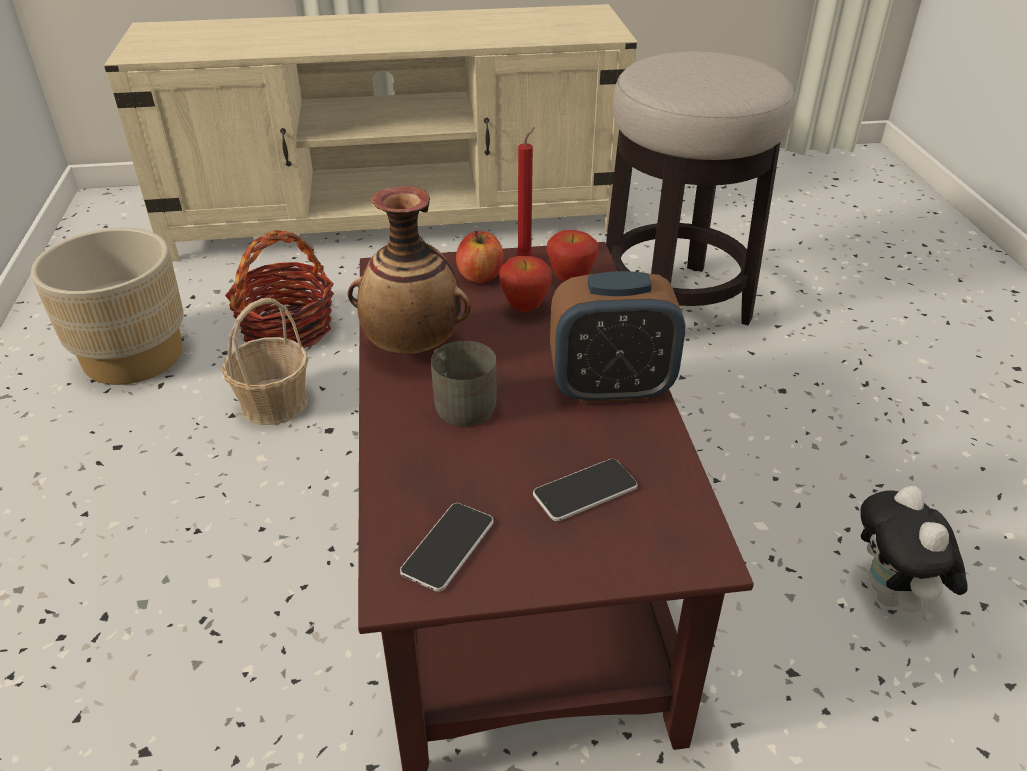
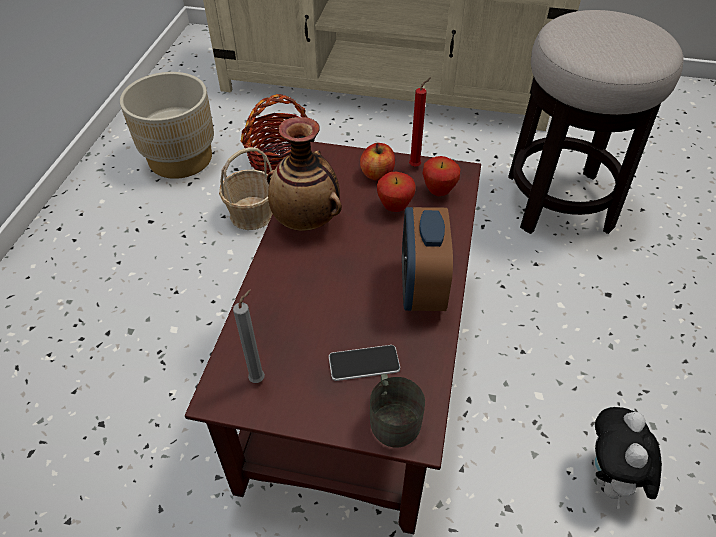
camera: 20 degrees right, 10 degrees up
phone [400,503,494,592] -> grey candle [233,289,265,383]
grey mug [431,341,497,426] -> grey mug moved to [370,374,425,447]
alarm clock [550,271,685,404] -> alarm clock turned 75 degrees clockwise [402,207,453,311]

